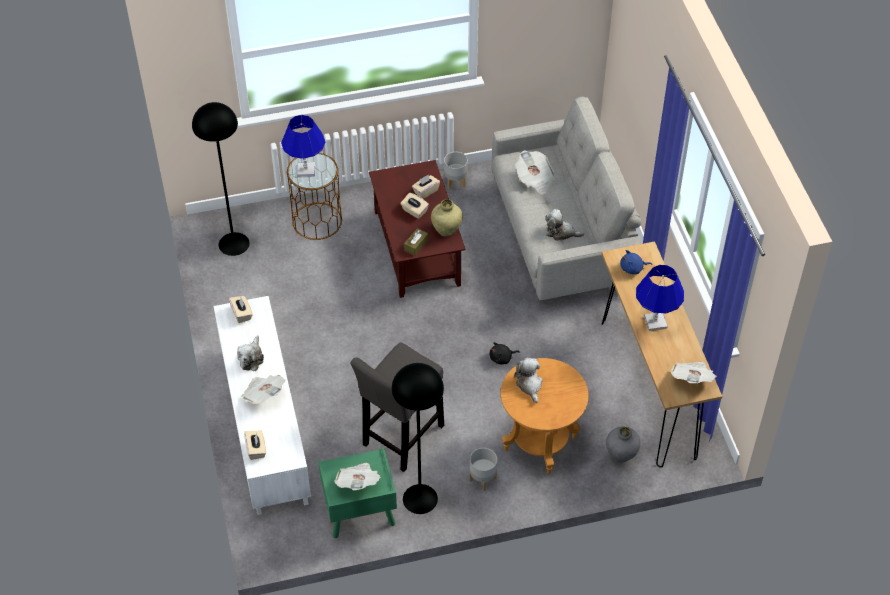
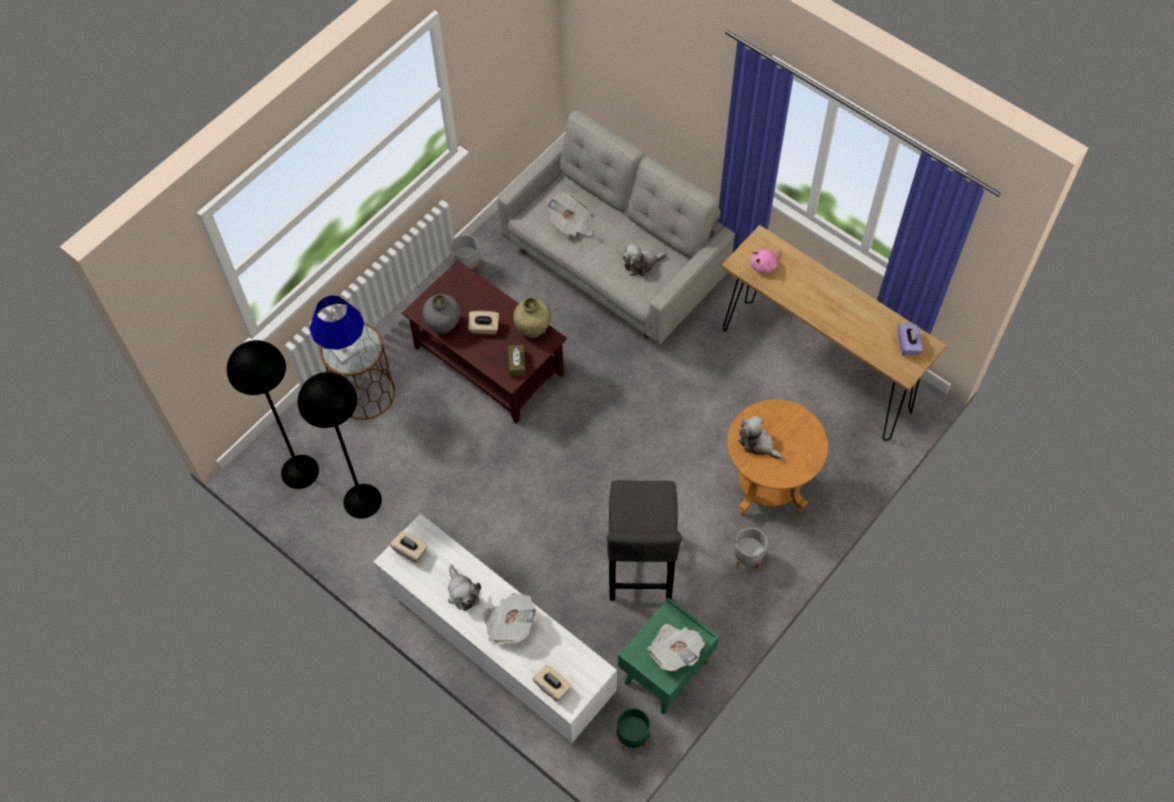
camera: 35 degrees left, 10 degrees up
black floor lamp [392,363,444,514] -> black floor lamp moved to [298,372,382,519]
beige tissue box [412,175,440,199] -> none
black plush toy [490,342,520,364] -> none
grey vase [606,426,641,462] -> grey vase moved to [422,294,460,334]
blue plush toy [620,250,652,274] -> pink plush toy [750,249,779,273]
blue table lamp [636,265,684,331] -> none
newspaper [671,362,717,383] -> purple tissue box [898,323,923,356]
none -> green planter [617,708,650,751]

